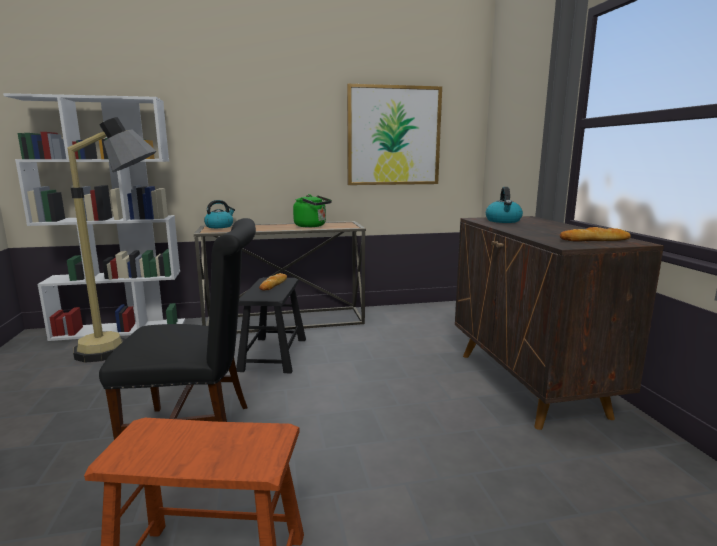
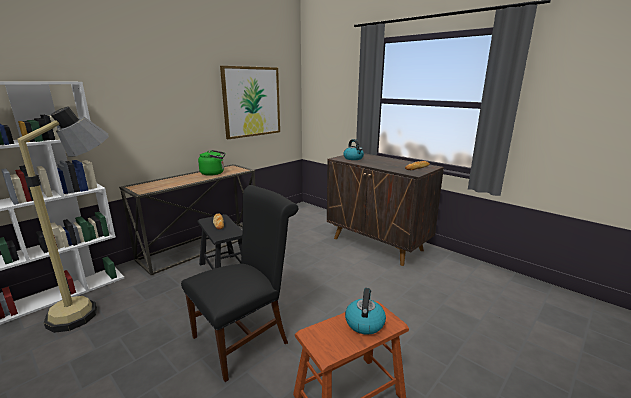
camera: 35 degrees left, 5 degrees up
kettle [204,200,235,228] -> kettle moved to [345,288,386,335]

